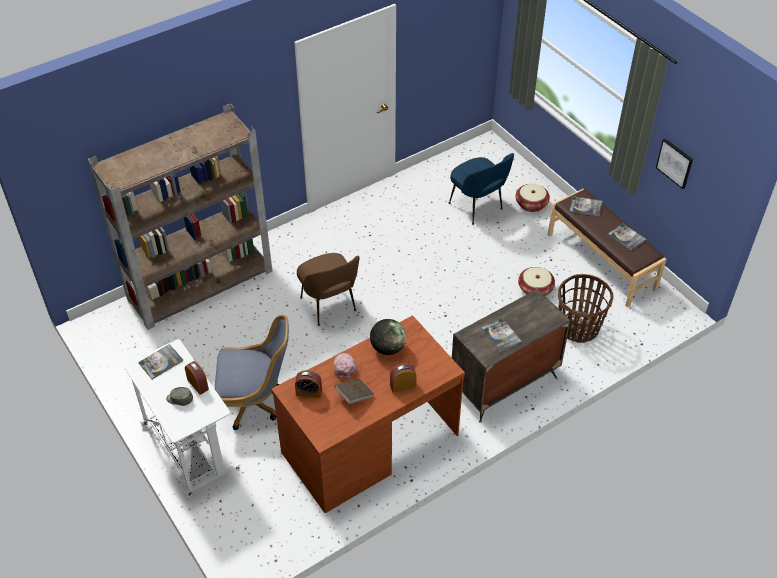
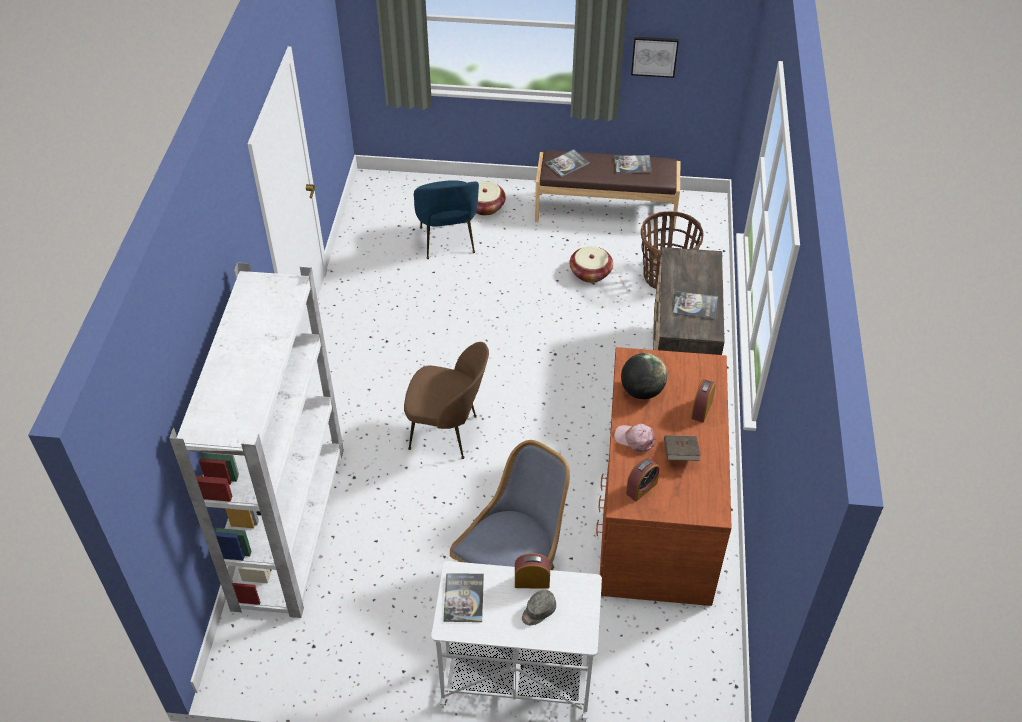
camera: 50 degrees left, 0 degrees up
brown bookcase [88,104,272,330] -> white bookcase [169,262,344,618]
blue chair [449,153,514,225] -> blue chair turned 75 degrees clockwise [414,180,479,259]

